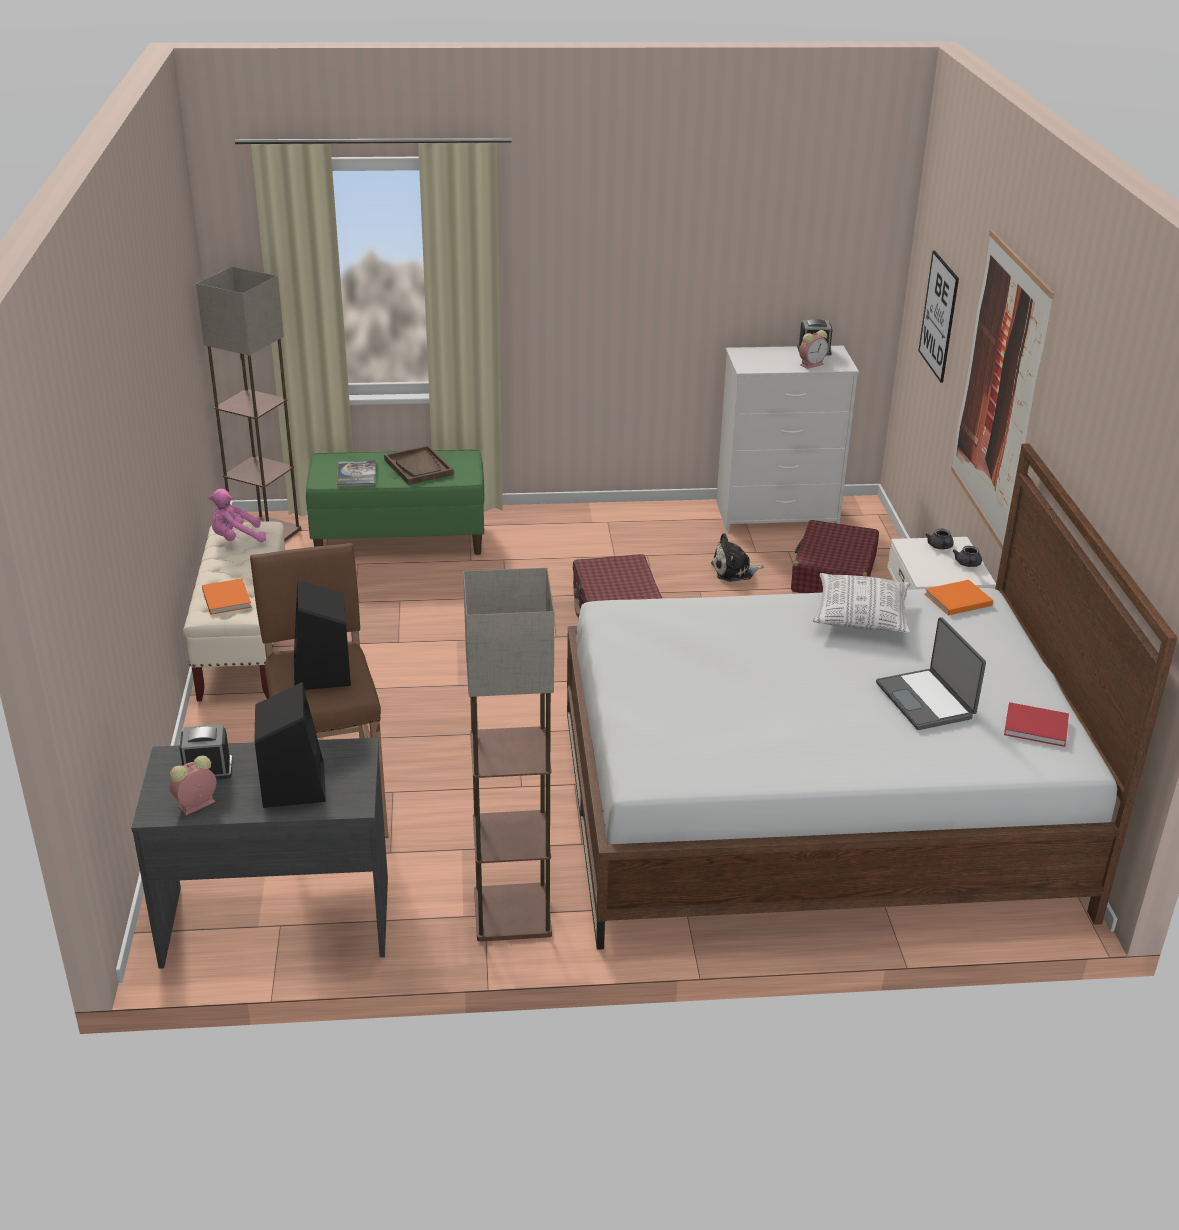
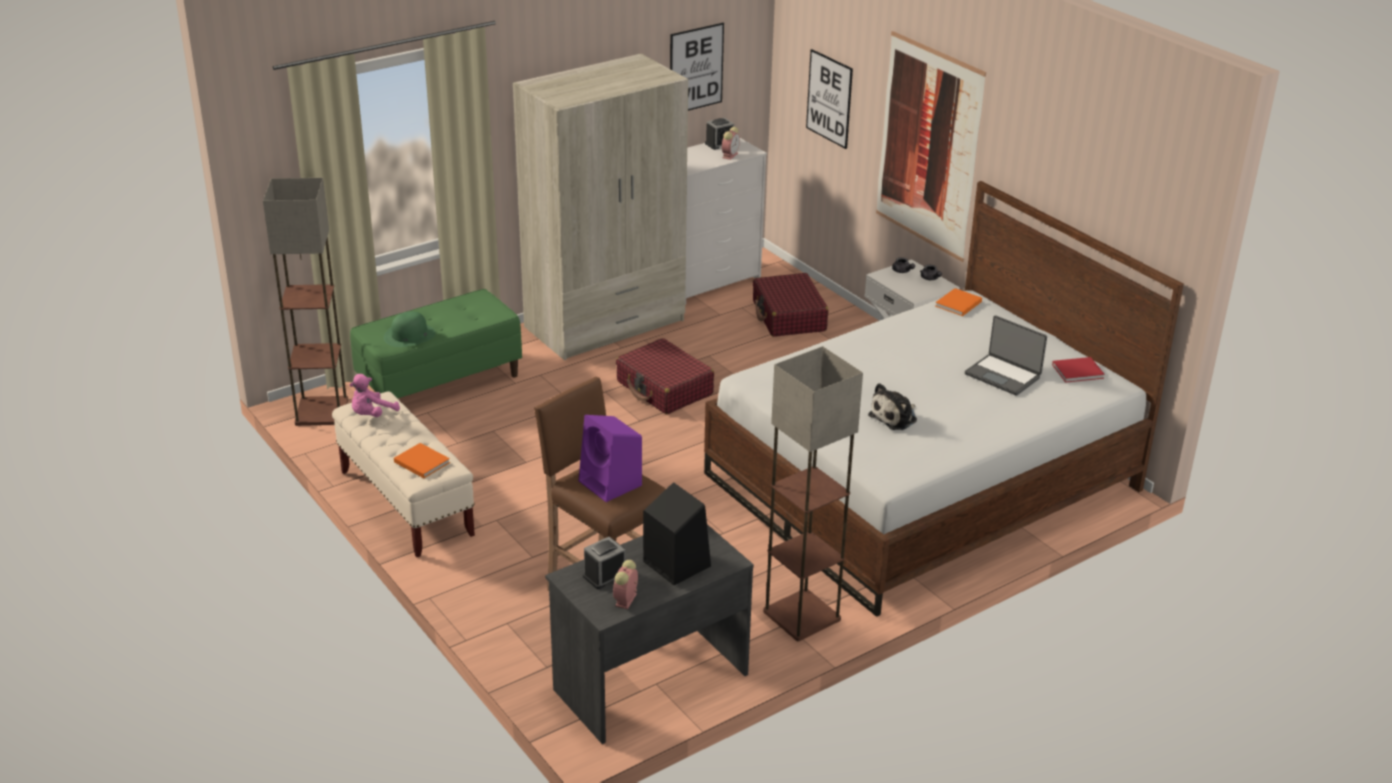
camera: 30 degrees left, 0 degrees up
black speaker [294,579,351,690] -> purple speaker [579,415,642,502]
book [337,460,376,487] -> green hat [384,311,436,347]
brown tray [384,445,454,485] -> none
plush toy [711,533,764,582] -> plush toy moved to [868,383,917,430]
pillow [813,573,910,634] -> none
none -> beige wardrobe [513,54,688,360]
none -> picture [670,23,724,111]

